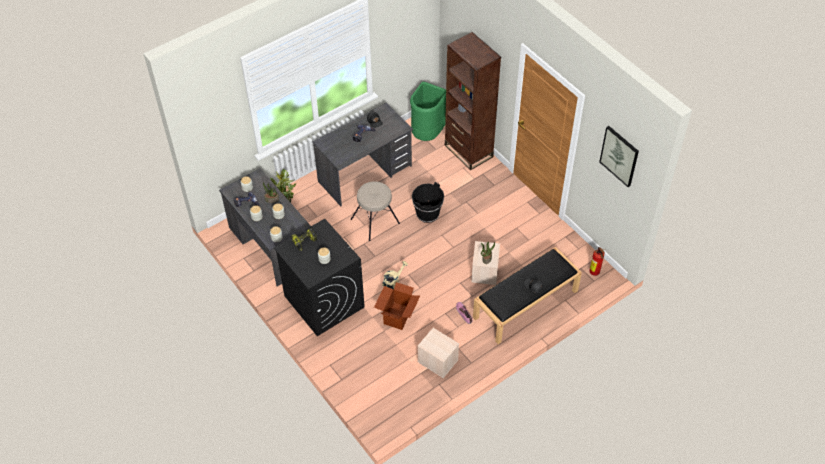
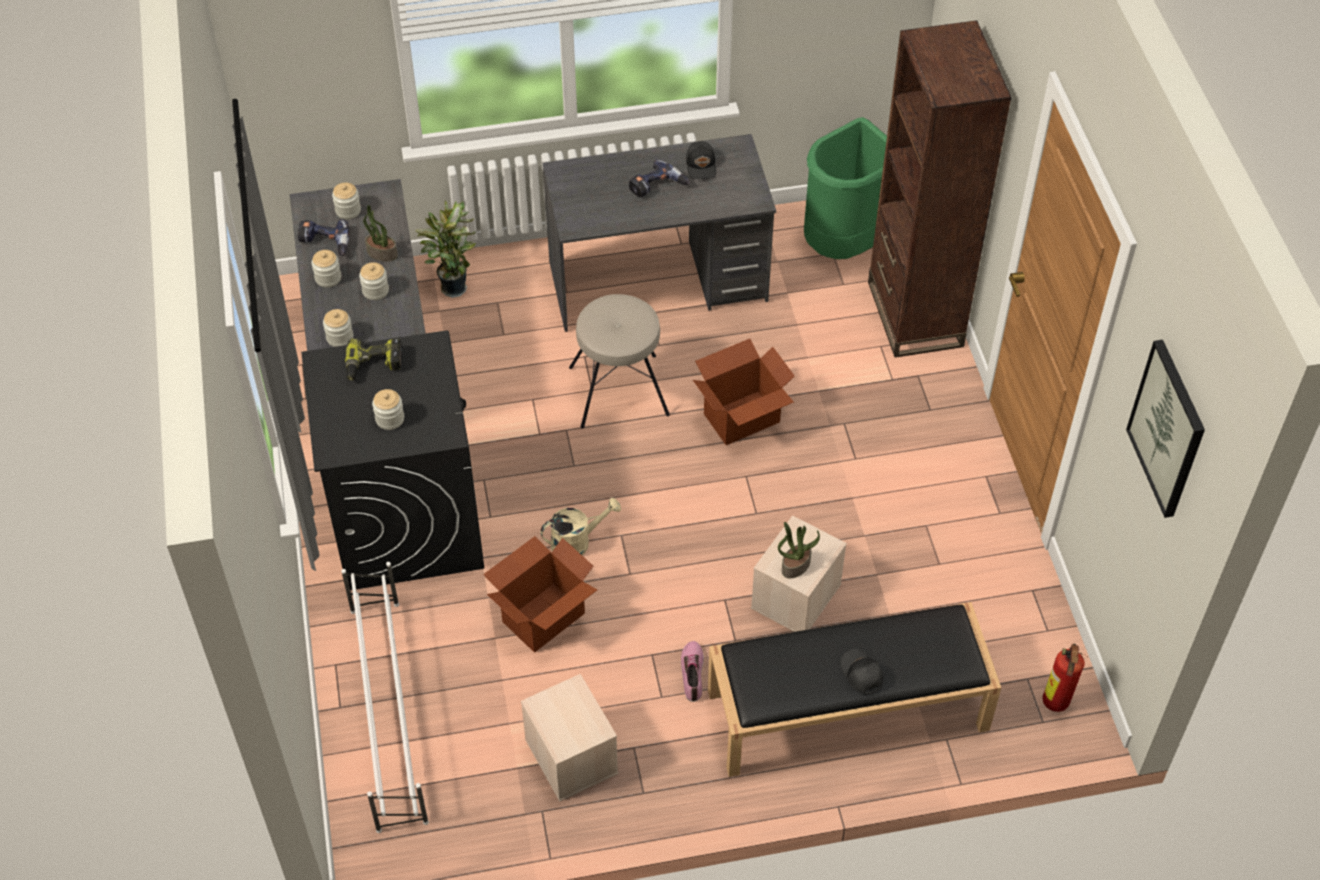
camera: 25 degrees right, 0 degrees up
black bucket [412,182,444,223] -> cardboard box [693,339,795,445]
none -> white shoe rack [341,562,429,833]

